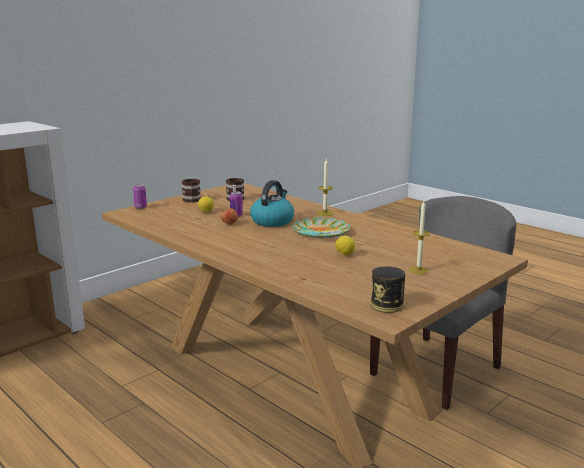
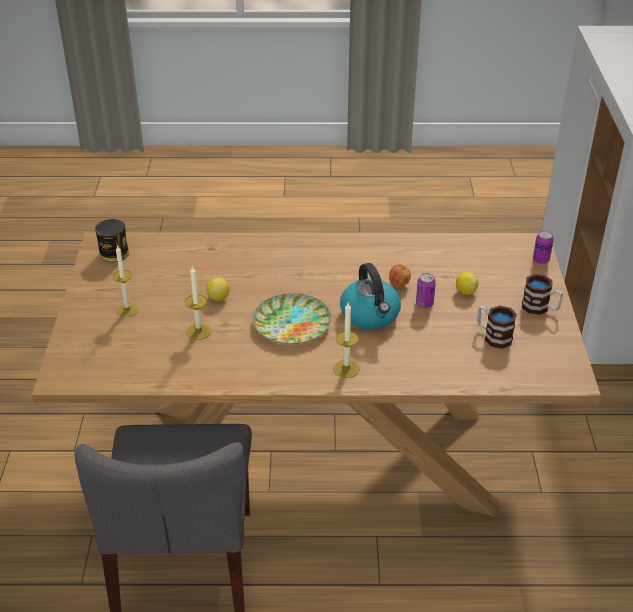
camera: 135 degrees right, 20 degrees up
none -> candle [185,266,211,340]

